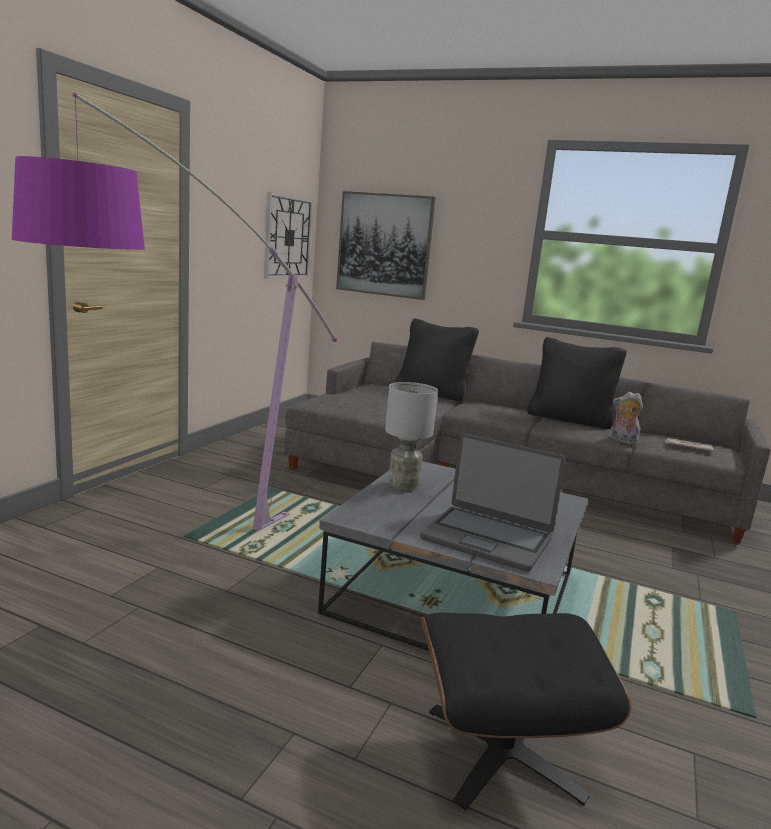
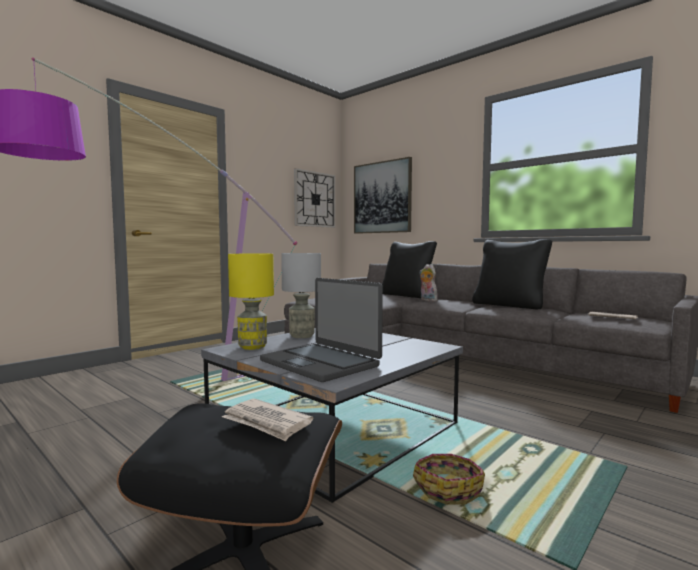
camera: 20 degrees right, 10 degrees down
plush toy [612,392,643,445] -> plush toy moved to [419,264,438,301]
none -> newspaper [222,399,313,441]
none -> yellow table lamp [228,254,274,350]
none -> basket [413,454,485,505]

